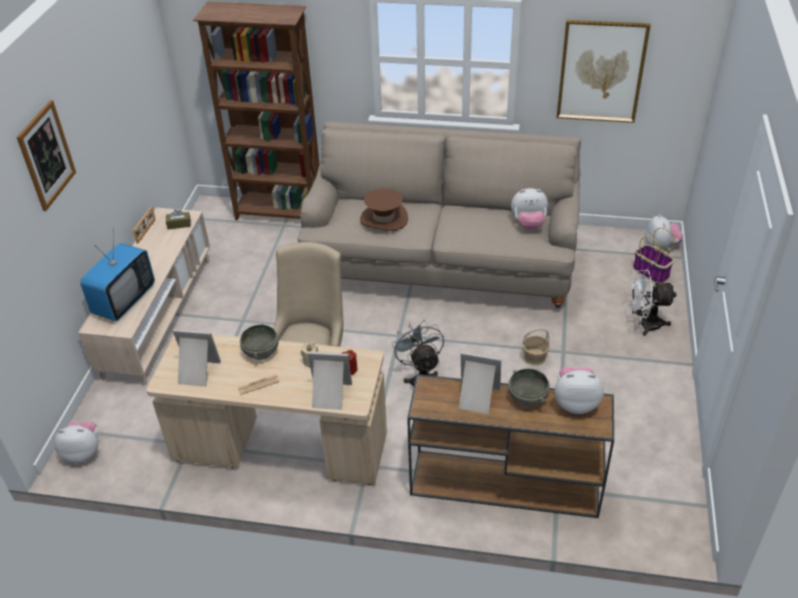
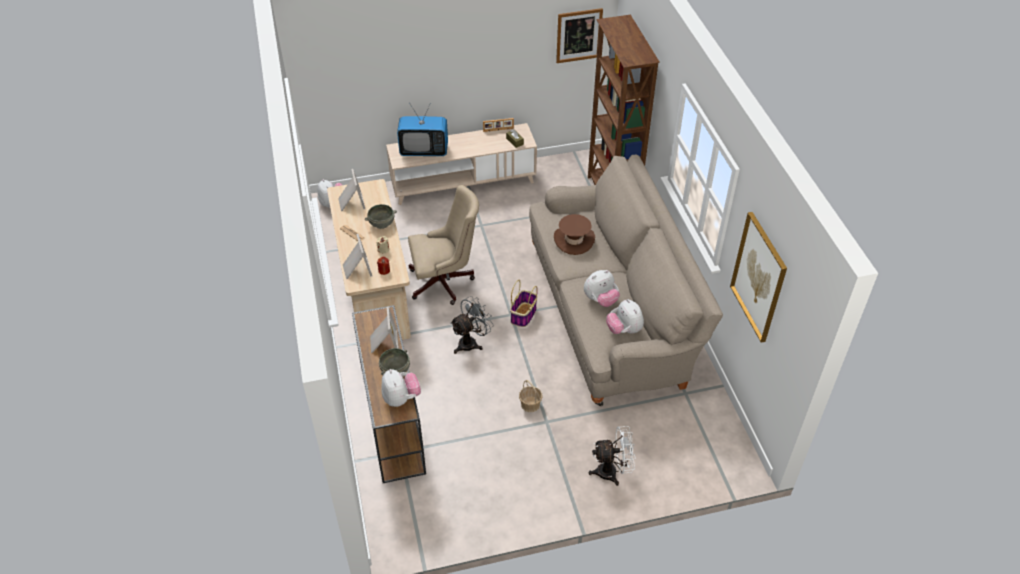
camera: 65 degrees right, 5 degrees up
picture [17,100,76,211] -> picture moved to [556,8,603,63]
white fan [630,269,676,336] -> white fan turned 105 degrees clockwise [589,426,636,486]
basket [633,228,675,283] -> basket moved to [510,280,538,327]
plush toy [646,214,683,249] -> plush toy moved to [584,270,620,307]

